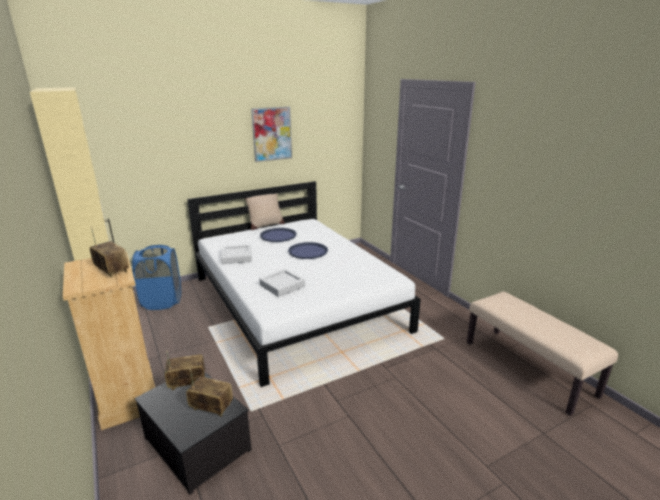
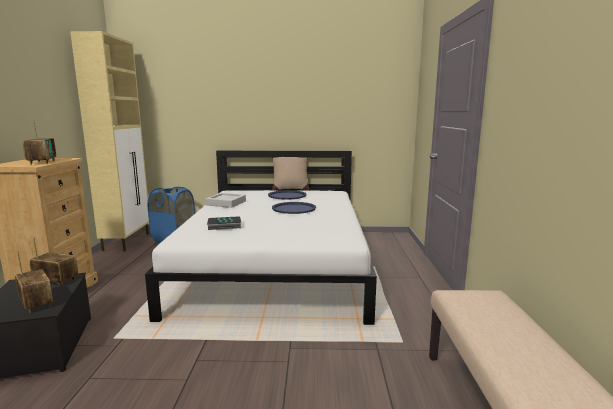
camera: 30 degrees right, 10 degrees down
picture [251,107,292,162] -> none
grey tray [259,269,305,297] -> book [207,216,241,230]

